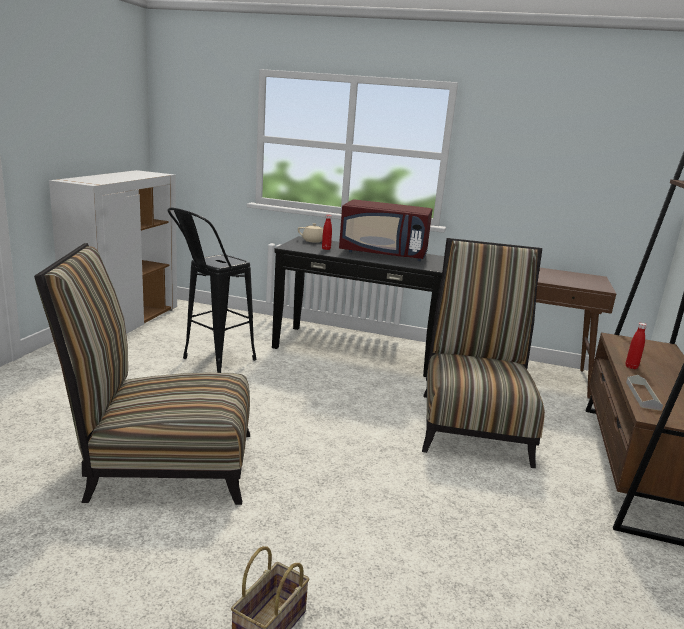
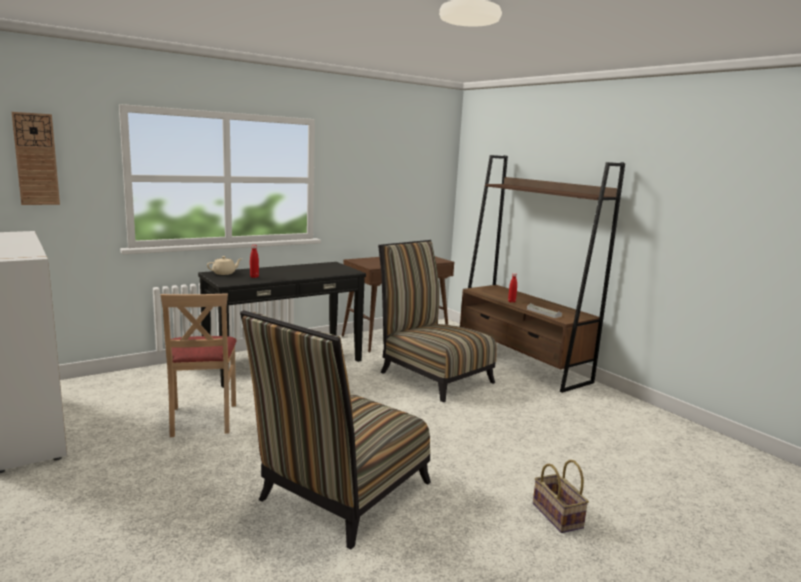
camera: 50 degrees left, 5 degrees down
black stool [168,208,256,373] -> beige chair [160,293,237,437]
red microwave [339,199,432,261] -> none
none -> wall clock [11,112,60,205]

